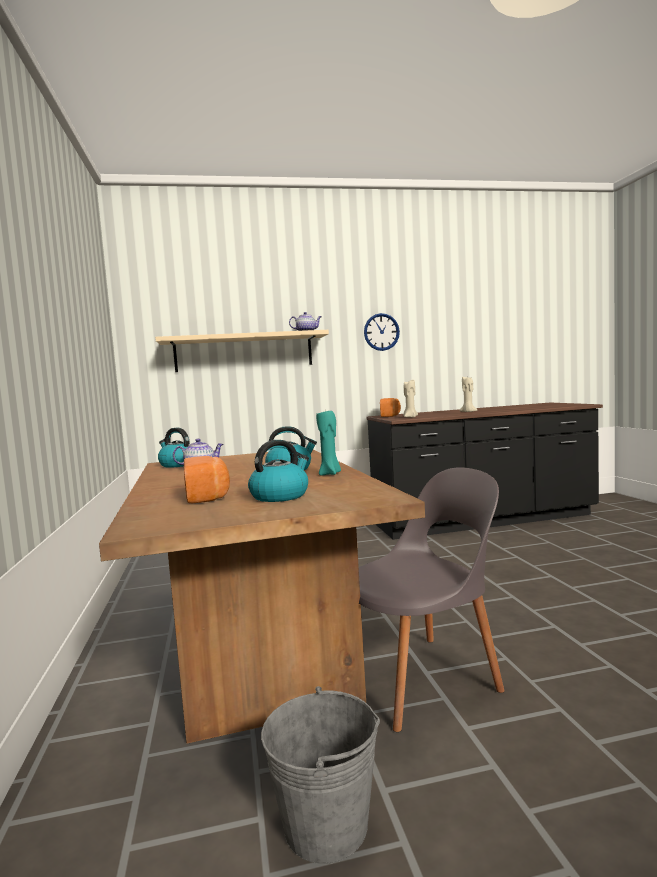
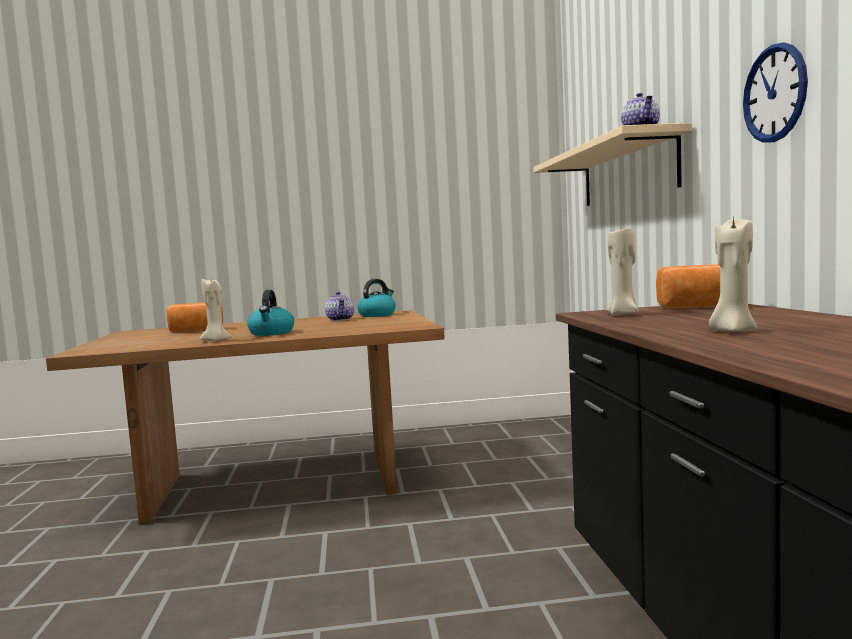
camera: 95 degrees right, 0 degrees up
kettle [248,440,309,502] -> none
grey bucket [261,686,380,863] -> none
turquoise candle [316,408,341,476] -> beige candle [200,279,232,341]
grey chair [359,467,504,732] -> none

